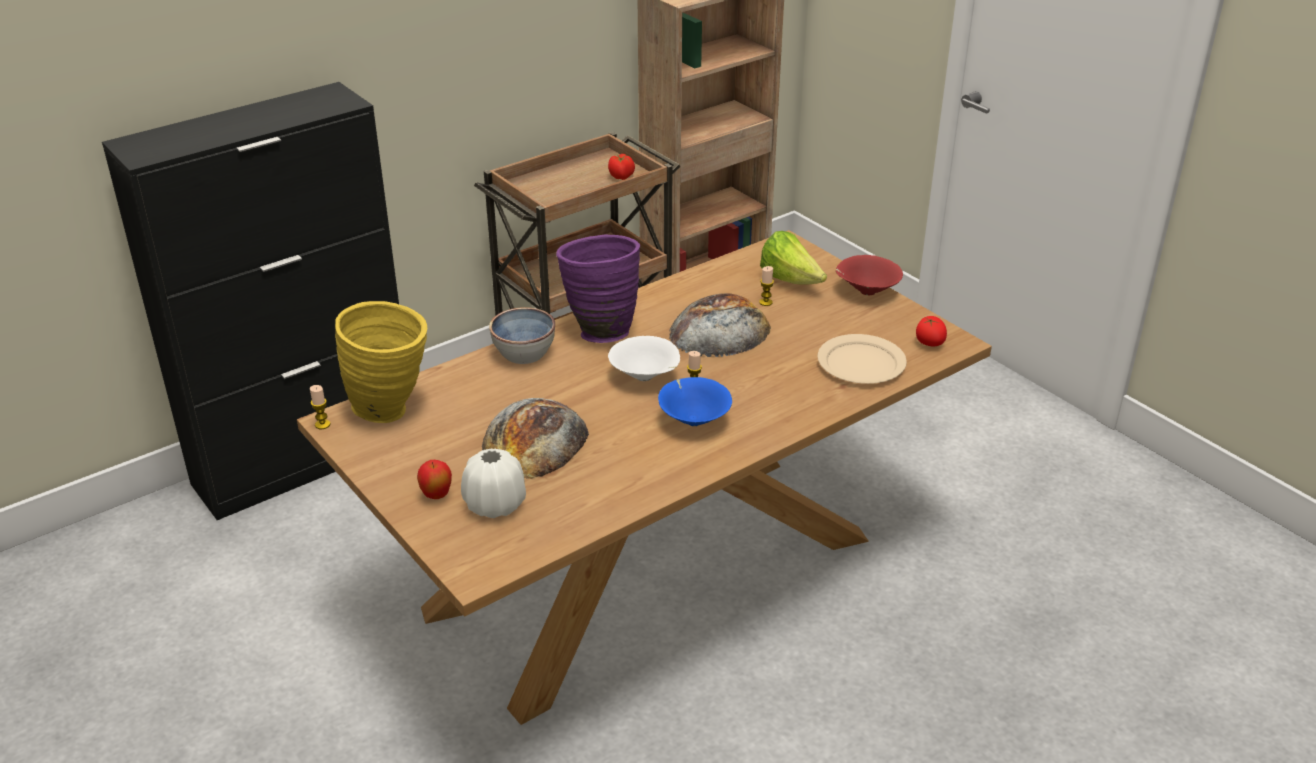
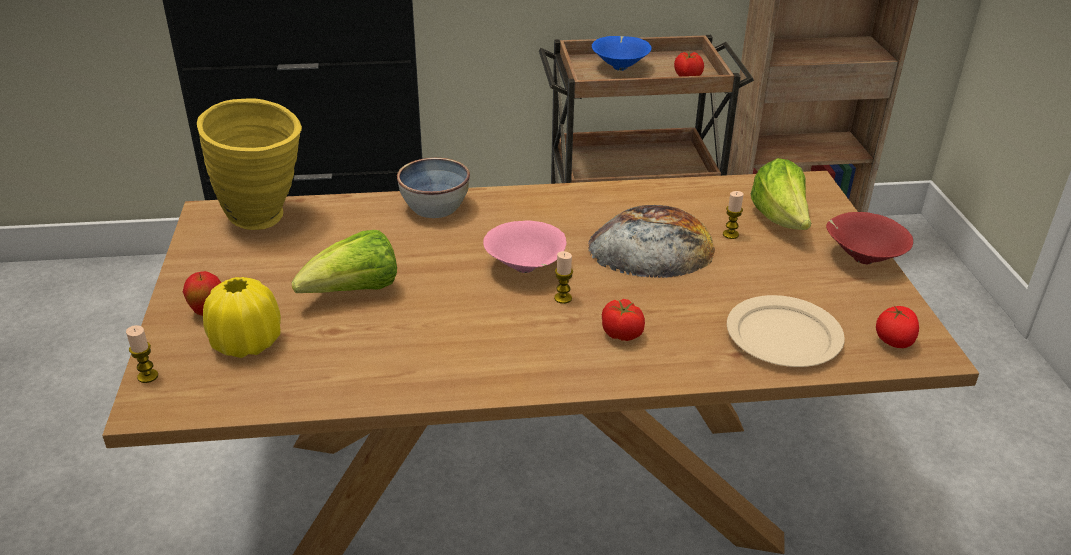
camera: 30 degrees right, 0 degrees up
candle [310,385,331,429] -> candle moved to [126,325,158,383]
white vase [461,449,526,518] -> yellow vase [203,277,281,358]
bread [482,398,589,479] -> lettuce [292,230,397,293]
purple vase [556,235,640,343] -> none
white bowl [608,336,680,381] -> pink bowl [483,220,567,273]
blue bowl [658,377,732,426] -> blue bowl moved to [592,36,652,71]
none -> tomato [602,299,645,341]

